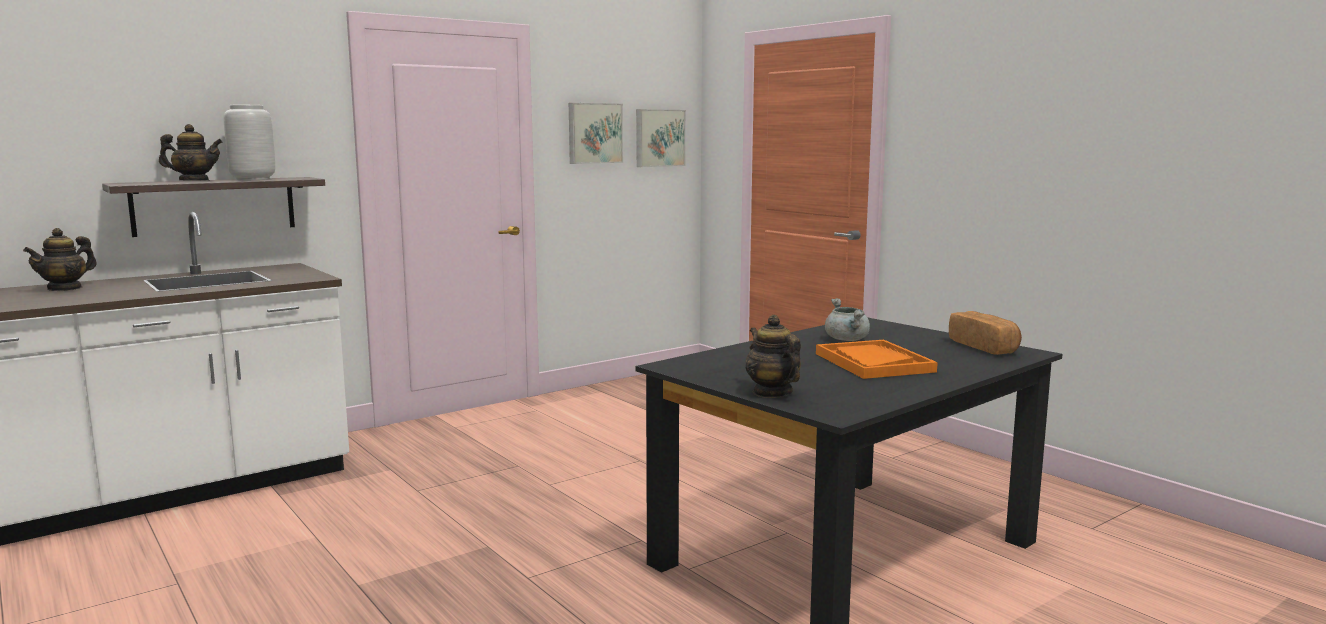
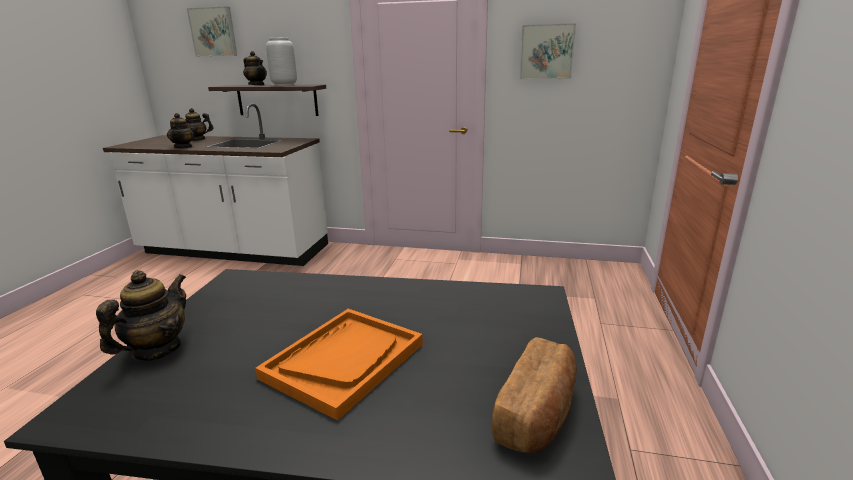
camera: 50 degrees right, 10 degrees up
picture [636,109,686,167] -> picture moved to [187,6,237,56]
grey cooking pot [825,298,870,341] -> none
none -> teapot [167,113,194,148]

